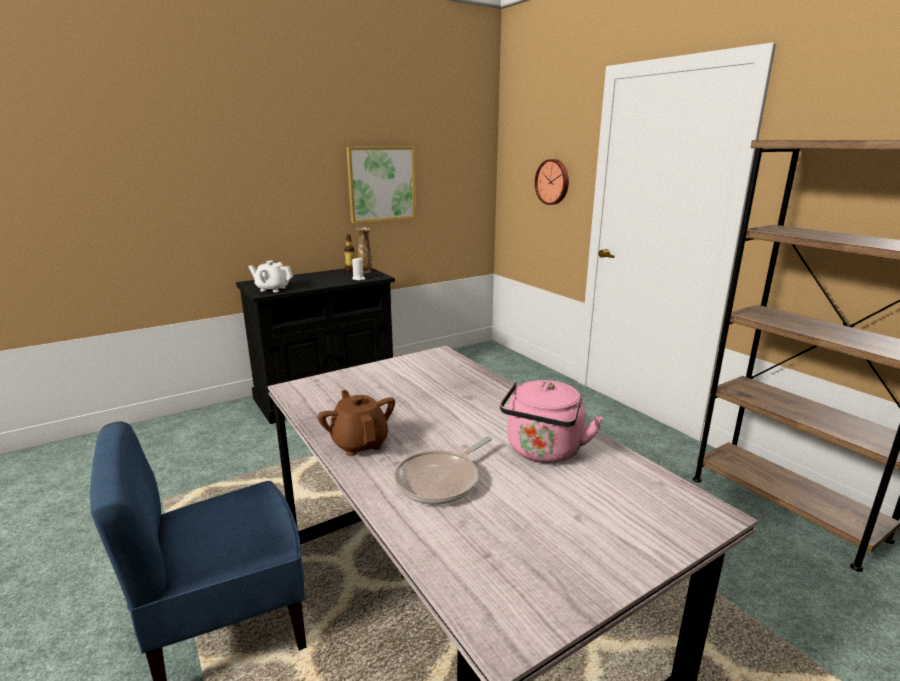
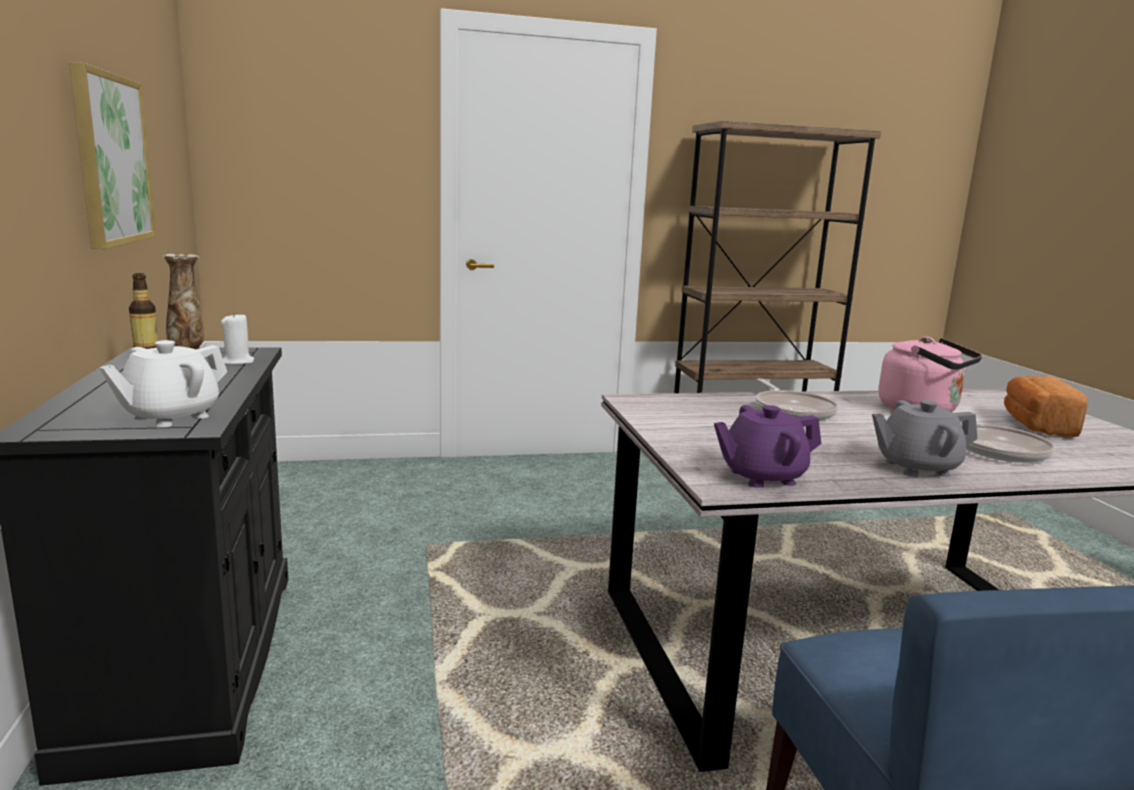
camera: 70 degrees left, 5 degrees down
brown teapot [318,390,395,456] -> grey teapot [872,400,977,477]
wall clock [535,159,569,205] -> none
none -> purple teapot [714,405,821,488]
none -> frying pan [755,378,839,421]
none -> bread [1004,375,1088,437]

